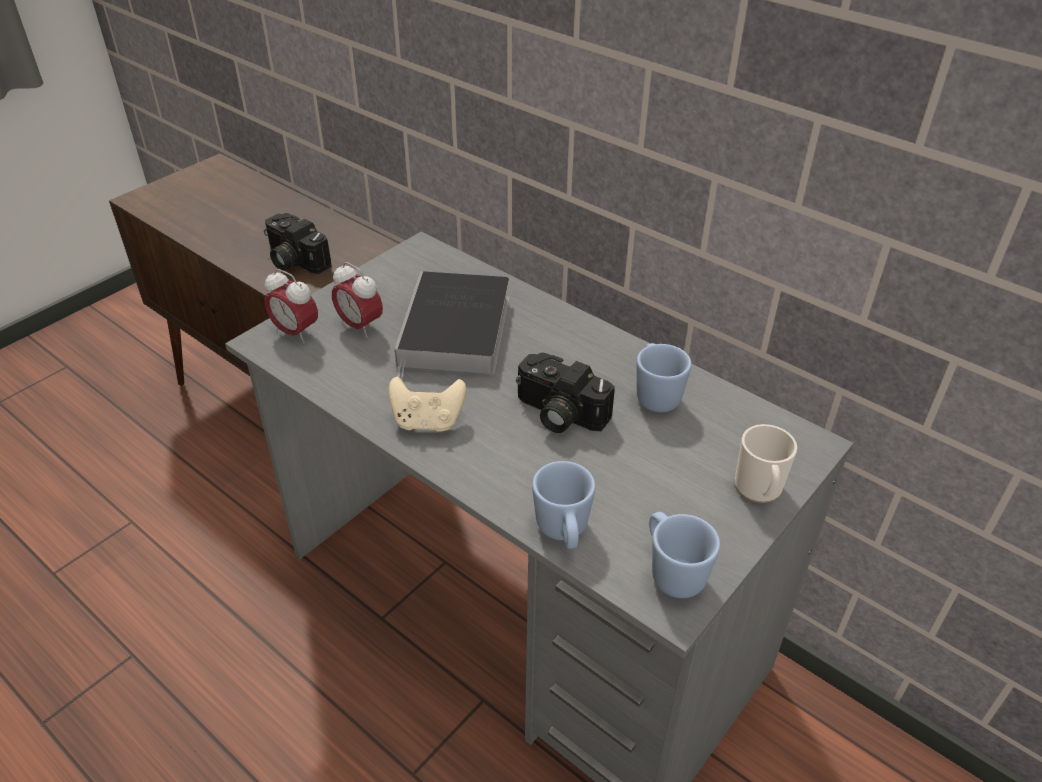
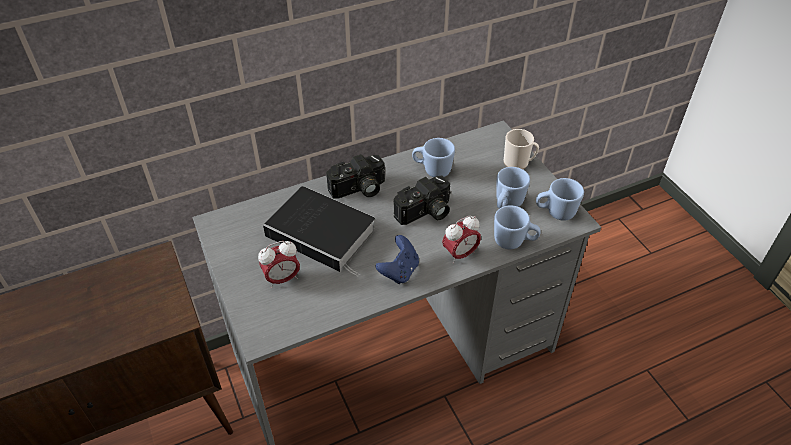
camera: 65 degrees left, 5 degrees up
camera [264,213,332,274] -> camera moved to [326,154,385,199]
alarm clock [264,269,318,344] -> alarm clock moved to [442,216,481,264]
beige game controller [389,377,466,432] -> blue game controller [376,235,419,284]
none -> blue mug [497,167,530,209]

